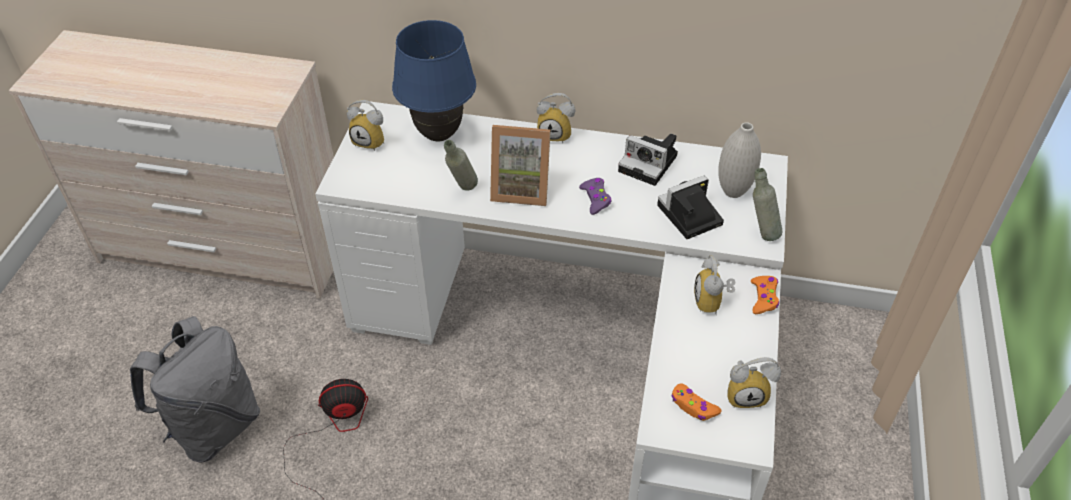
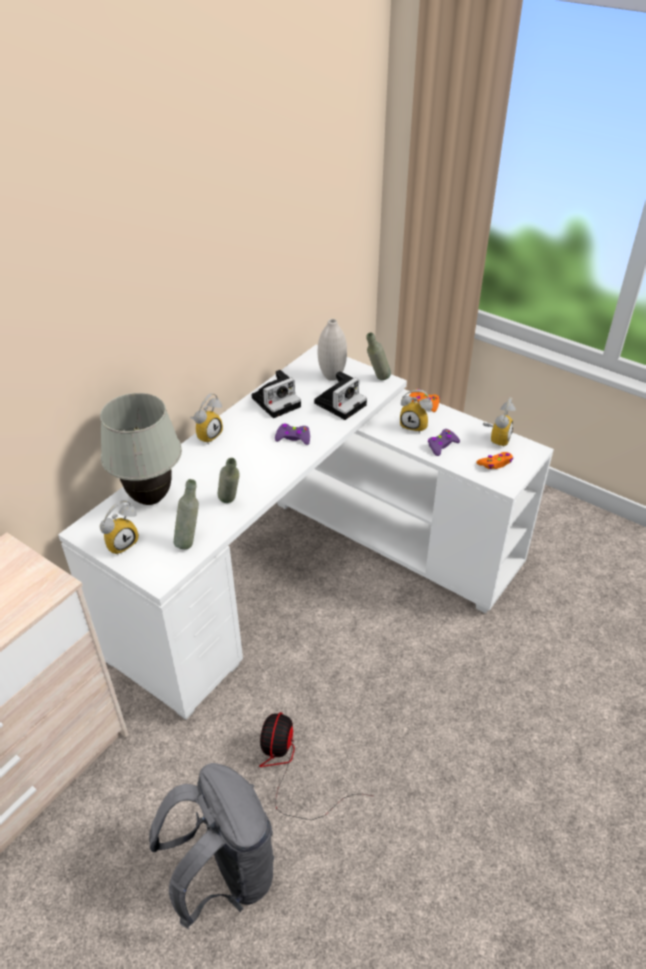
camera: 65 degrees left, 5 degrees down
blue table lamp [392,20,476,141] -> white table lamp [100,393,182,505]
picture frame [490,125,551,206] -> none
camera [657,176,724,239] -> camera turned 135 degrees counterclockwise [314,371,367,420]
none -> grey bottle [174,479,199,549]
none -> purple game controller [428,429,460,456]

